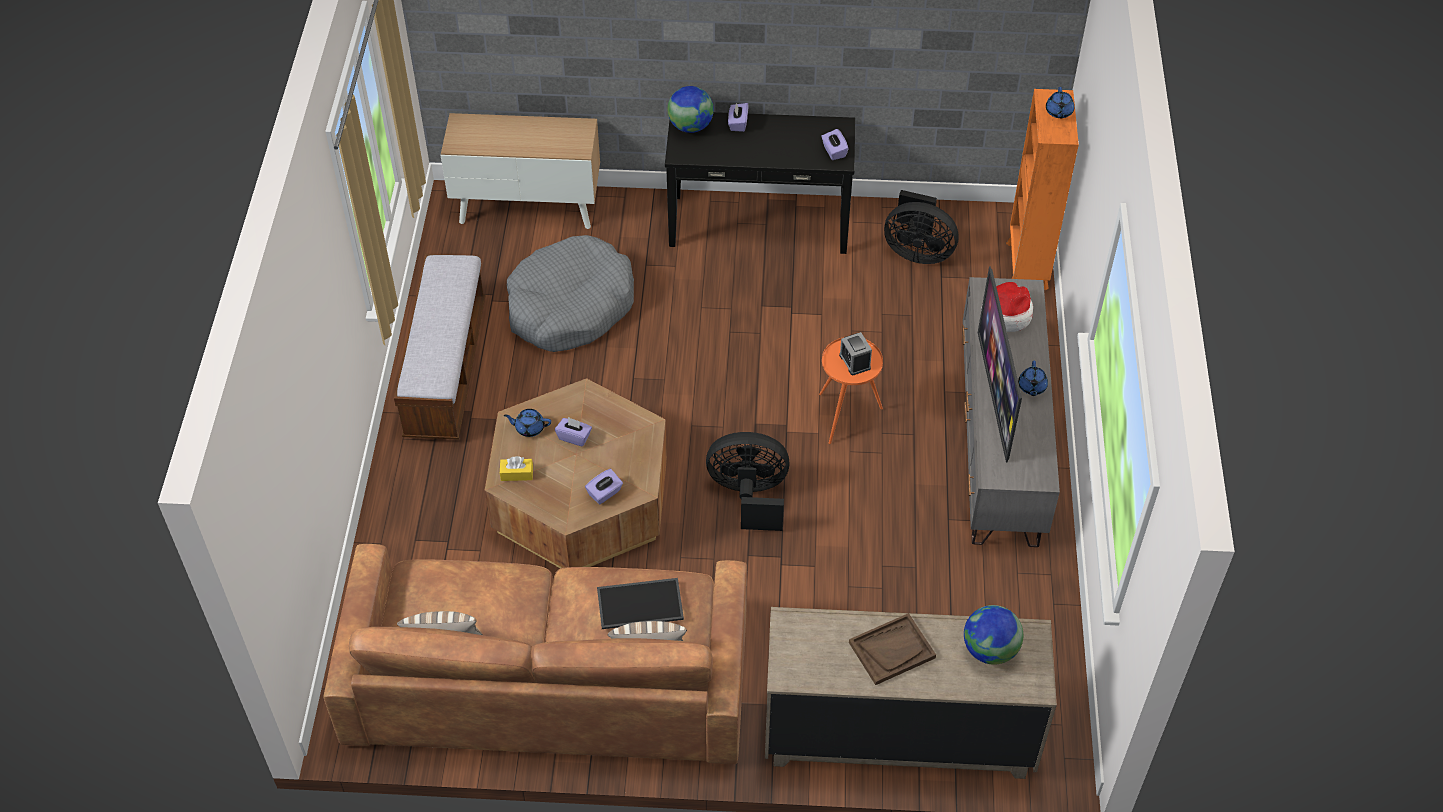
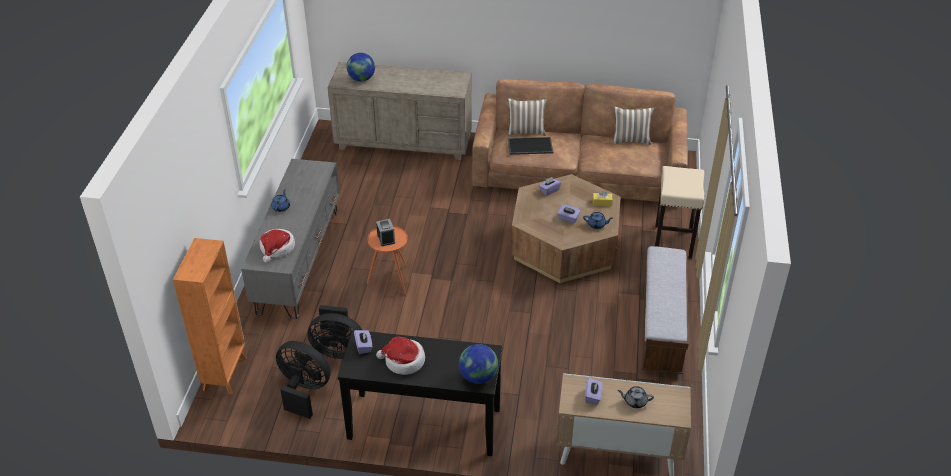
camera: 175 degrees left, 10 degrees down
grey dog bed [507,235,634,352] -> none
black fan [706,432,790,531] -> black fan moved to [308,305,362,359]
purple tissue box [728,103,748,132] -> purple tissue box moved to [585,378,603,404]
brown tray [849,613,936,685] -> none
television [978,266,1022,462] -> none
blue teapot [1046,87,1074,118] -> none
none -> hat [376,337,425,375]
none -> grey teapot [617,386,654,408]
none -> beige stool [655,166,705,258]

